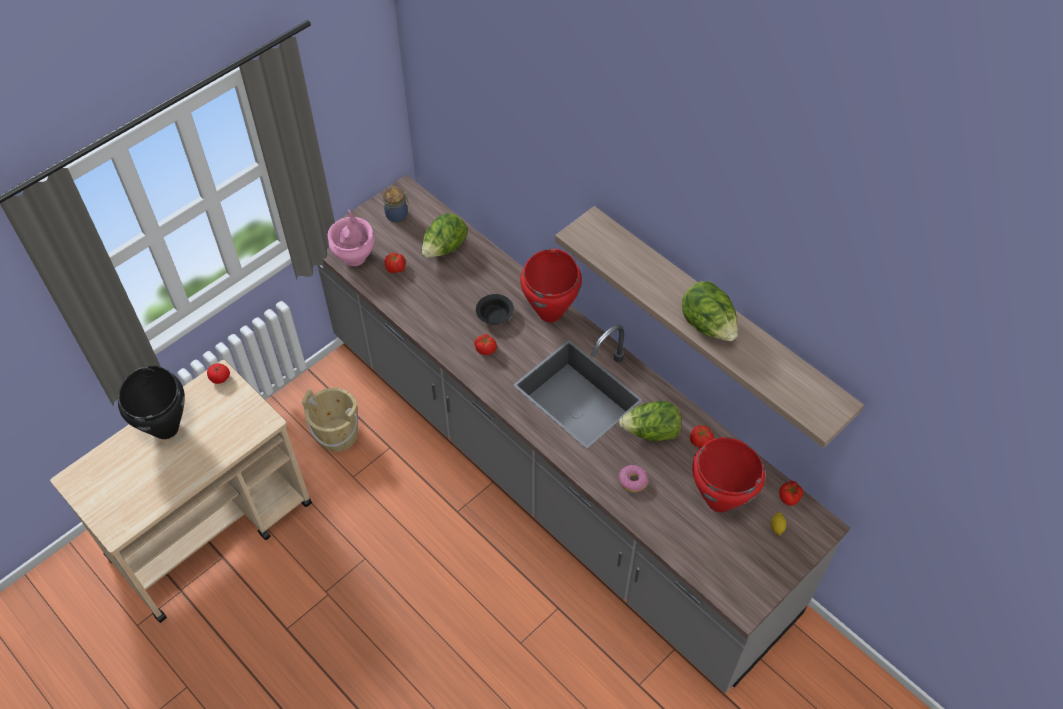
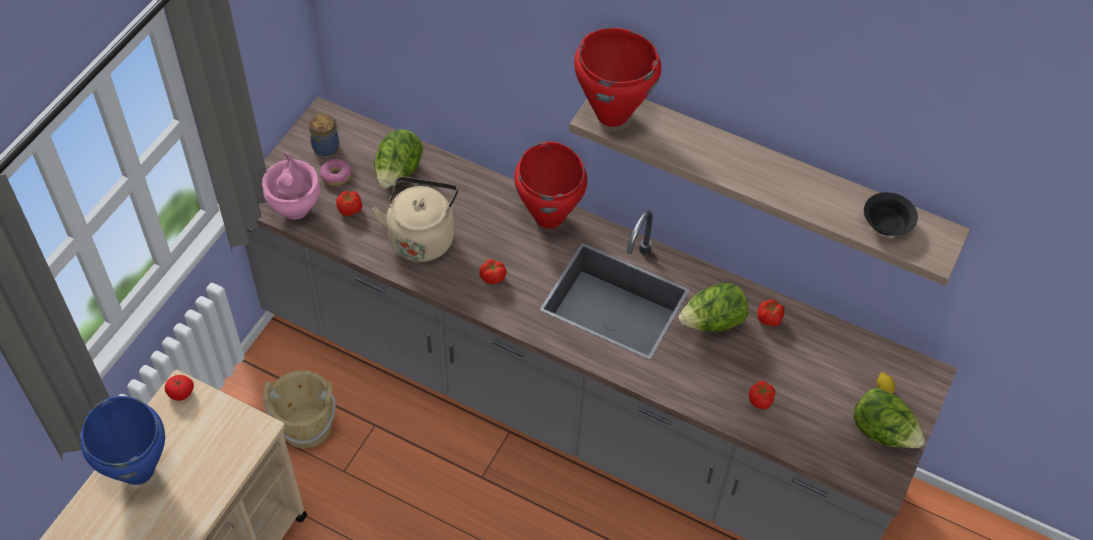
camera: 20 degrees left, 0 degrees up
black cooking pot [118,365,185,439] -> blue cooking pot [81,396,165,485]
black bowl [476,294,514,325] -> black bowl moved to [864,192,918,236]
donut [618,465,648,492] -> donut moved to [320,159,352,186]
lettuce [682,281,738,341] -> lettuce moved to [853,388,925,448]
red cooking pot [692,437,765,512] -> red cooking pot moved to [574,28,661,127]
tomato [779,481,803,506] -> tomato moved to [748,381,775,410]
none -> beige kettle [372,177,458,262]

